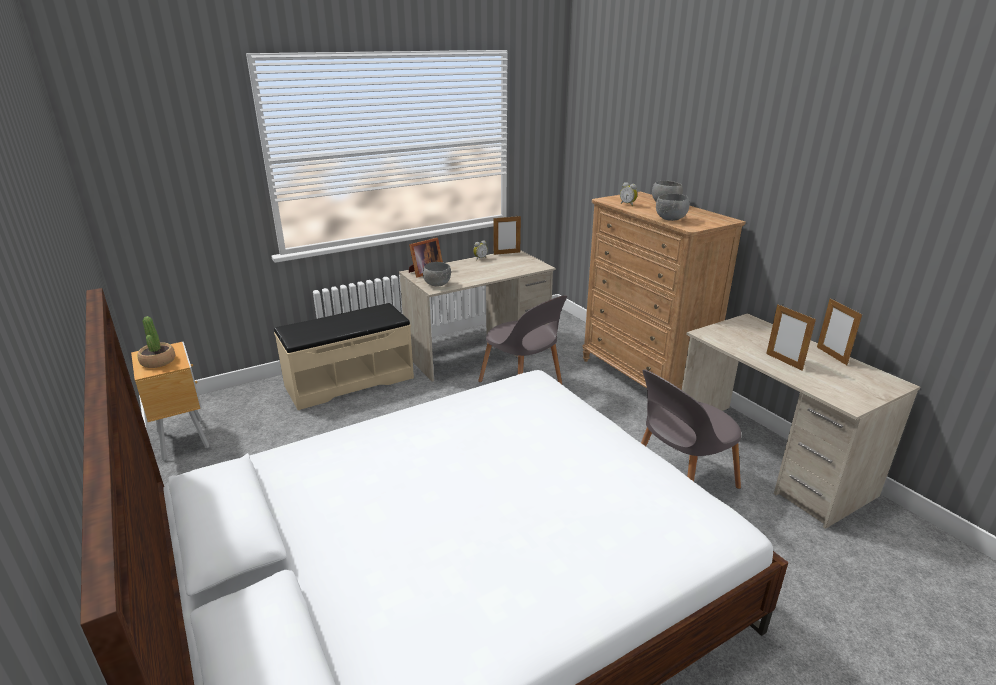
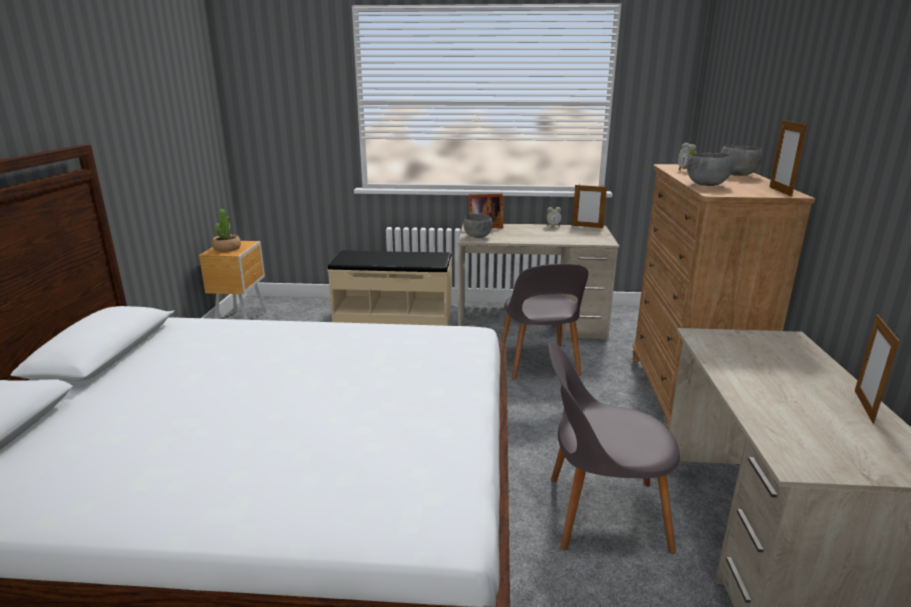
camera: 35 degrees right, 5 degrees down
picture frame [766,304,816,371] -> picture frame moved to [770,118,807,197]

